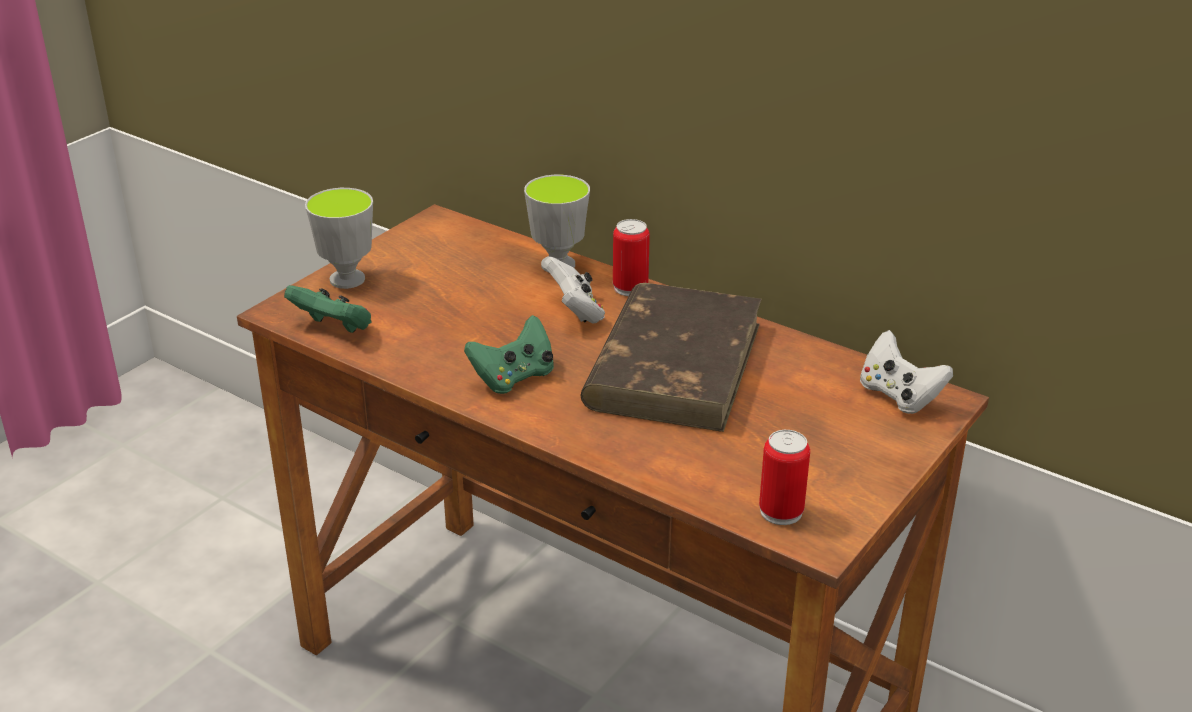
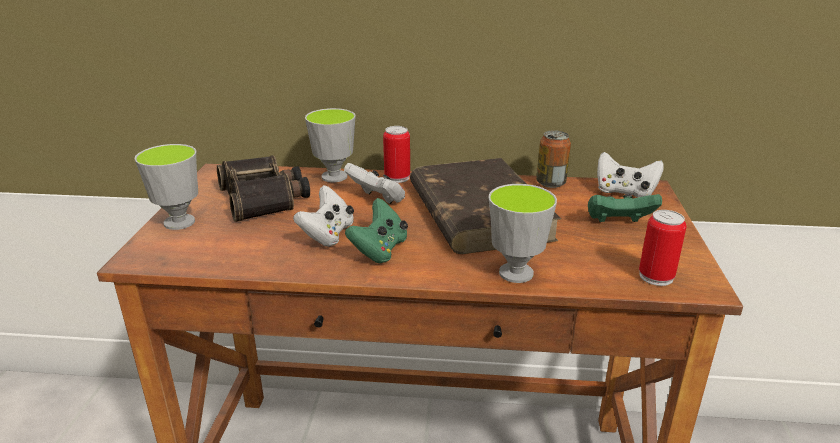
camera: 30 degrees left, 5 degrees down
green game controller [284,285,372,333] -> green game controller moved to [588,194,662,222]
none -> binoculars [217,155,310,222]
none -> white game controller [293,185,354,247]
none -> cup [488,184,557,283]
none -> can [536,130,571,188]

